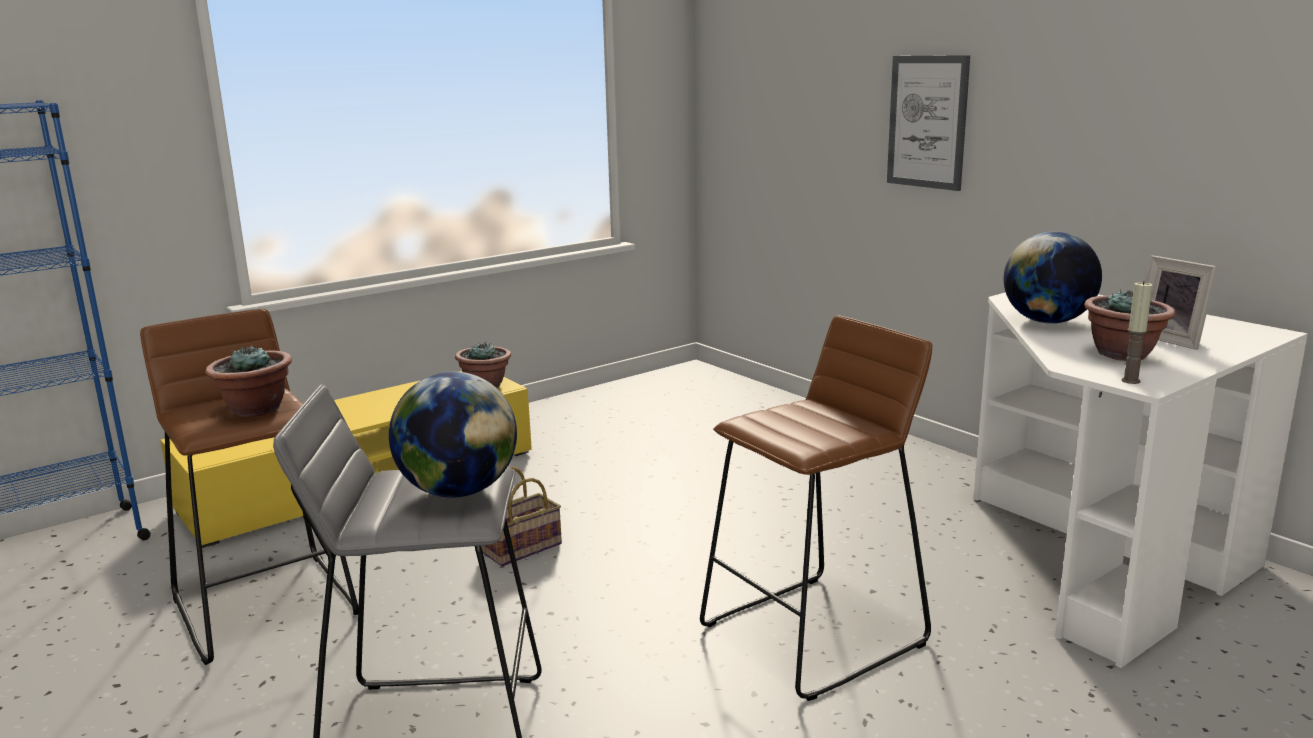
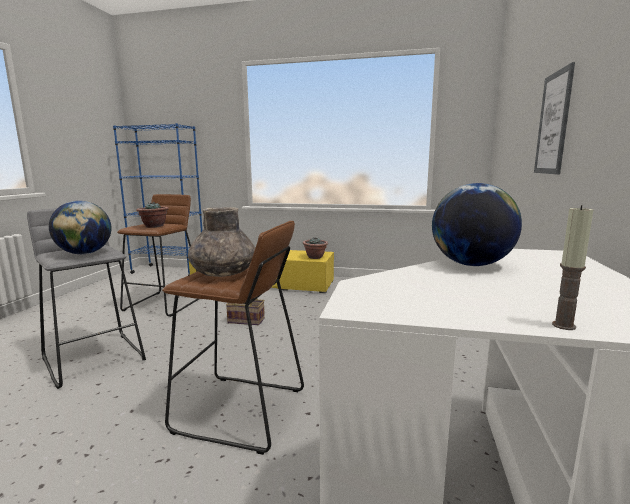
camera: 50 degrees right, 5 degrees down
potted plant [1084,289,1175,361] -> none
candle [1121,281,1153,384] -> candle moved to [552,205,593,330]
picture frame [1145,255,1218,350] -> none
none -> grey vase [188,207,255,277]

